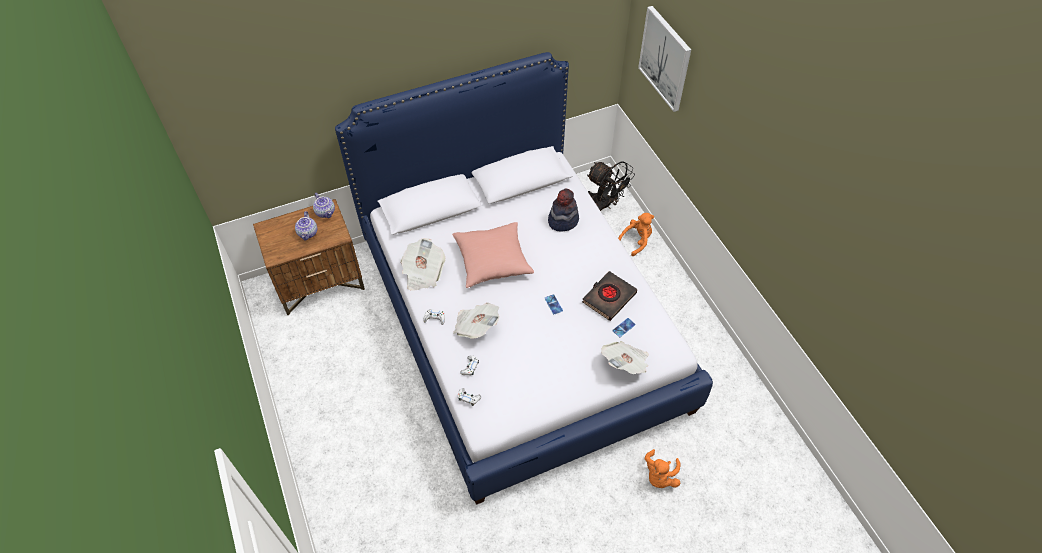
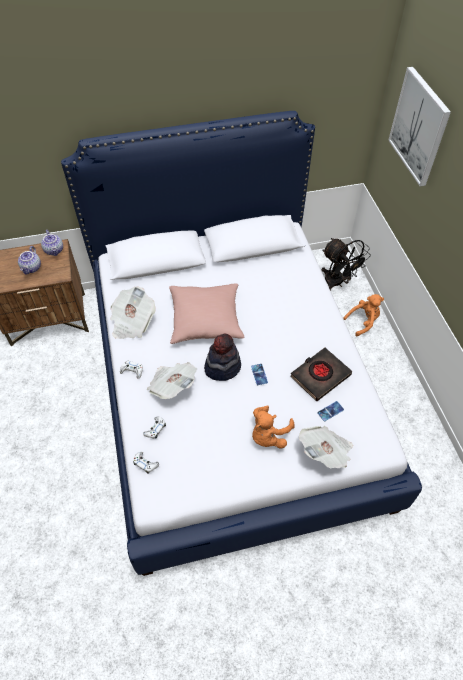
camera: 10 degrees right, 0 degrees up
hat [548,189,579,231] -> hat moved to [204,333,241,381]
orange plush toy [645,449,680,488] -> orange plush toy moved to [252,405,295,449]

